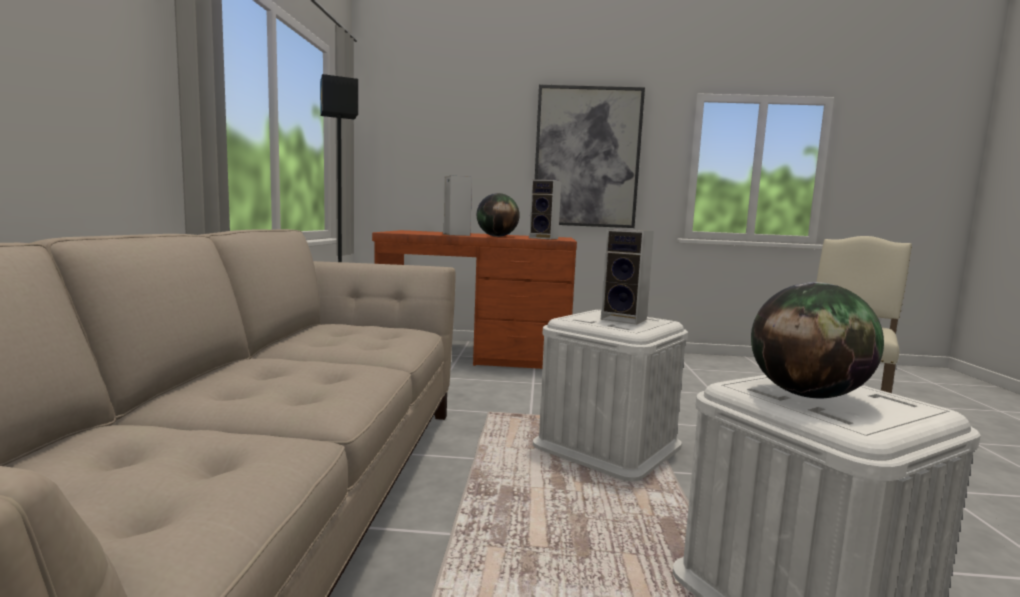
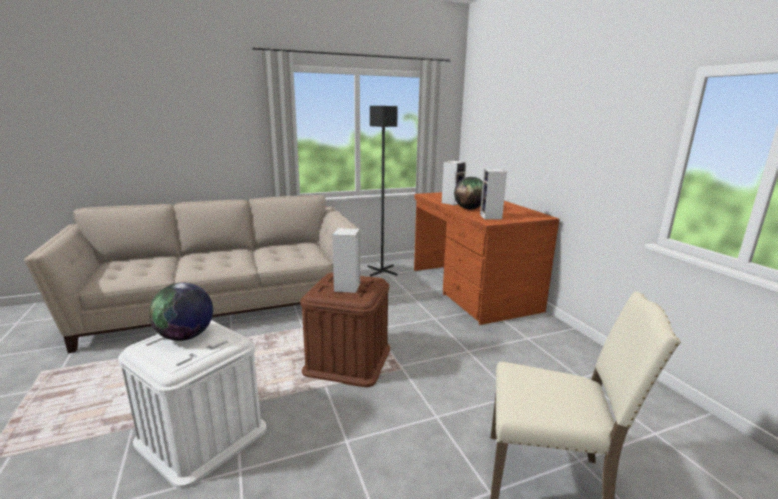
camera: 65 degrees right, 10 degrees up
white storage box [533,310,688,481] -> brown storage box [300,273,390,387]
picture [535,85,645,228] -> none

